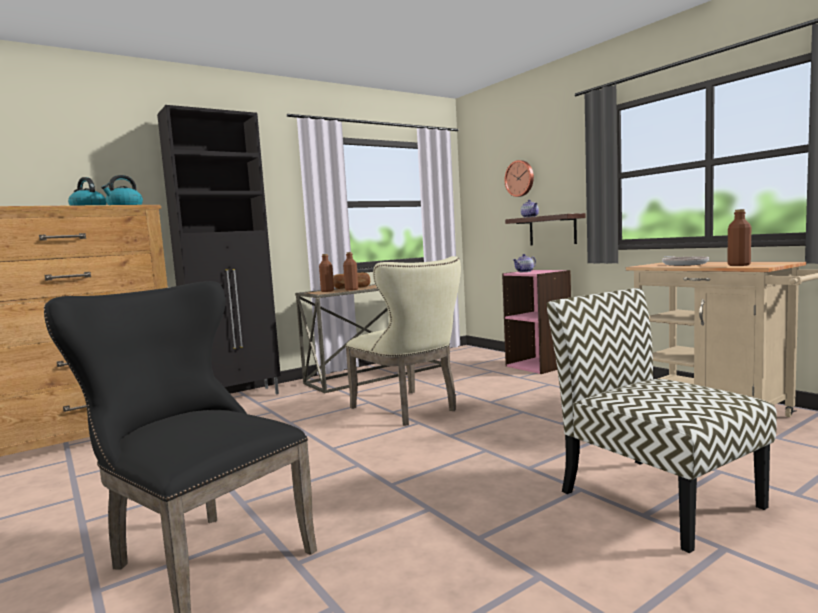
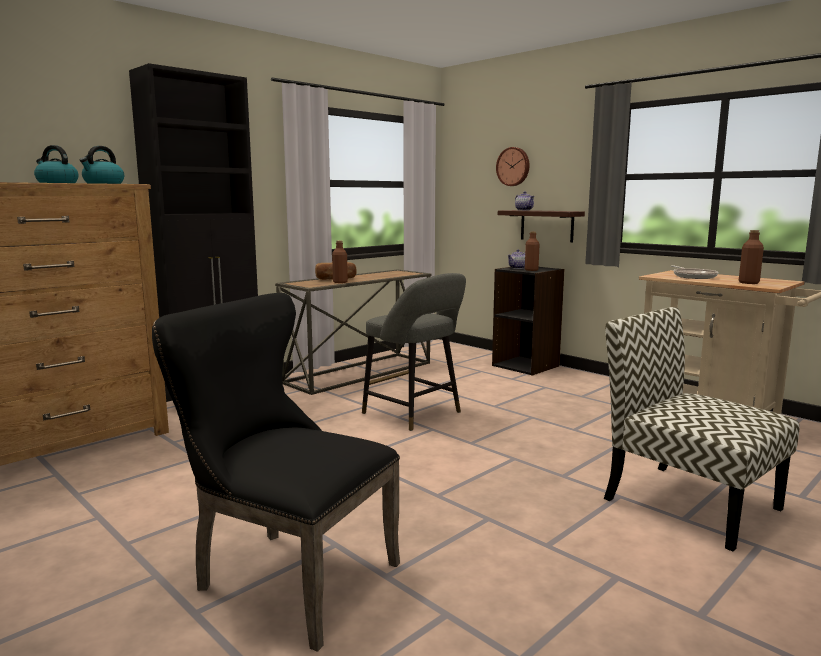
camera: 10 degrees left, 5 degrees up
brown bottle [319,254,334,292] -> brown bottle moved to [525,231,540,271]
beige chair [346,256,461,426] -> grey stool [362,273,466,431]
pink bookcase [502,270,571,374] -> black bookcase [492,267,564,376]

